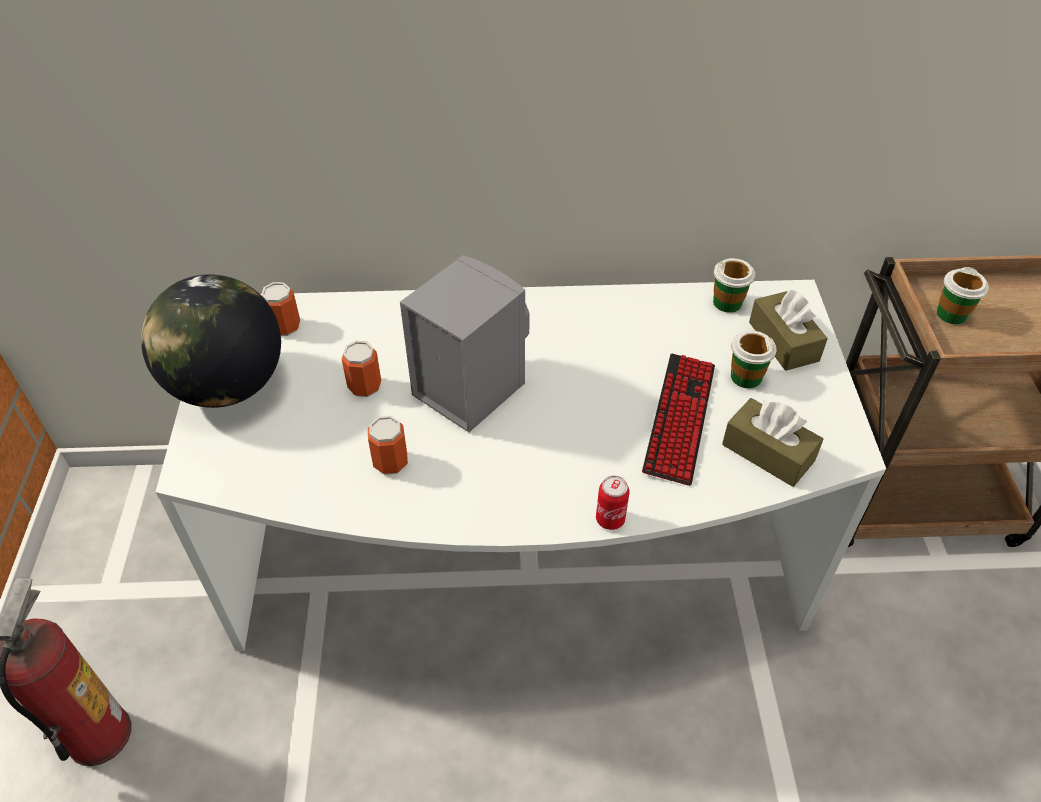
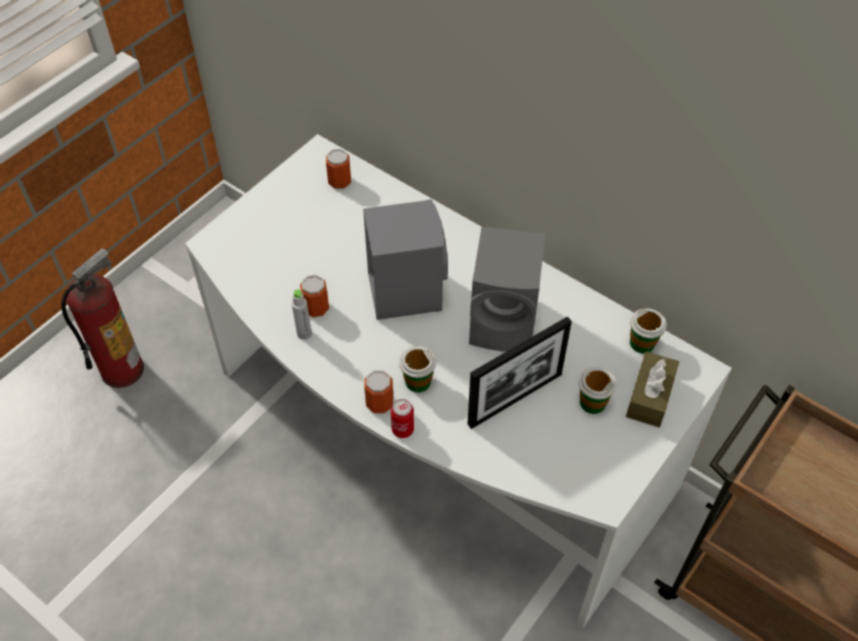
camera: 40 degrees right, 5 degrees up
globe [141,274,281,408] -> none
can [342,341,381,397] -> can moved to [364,370,393,414]
keyboard [642,354,715,486] -> picture frame [468,317,572,429]
brown tissue box [722,398,823,487] -> none
cup [937,267,989,325] -> cup moved to [399,346,436,392]
none -> grey bottle [292,289,312,340]
none -> grey speaker [469,227,545,352]

